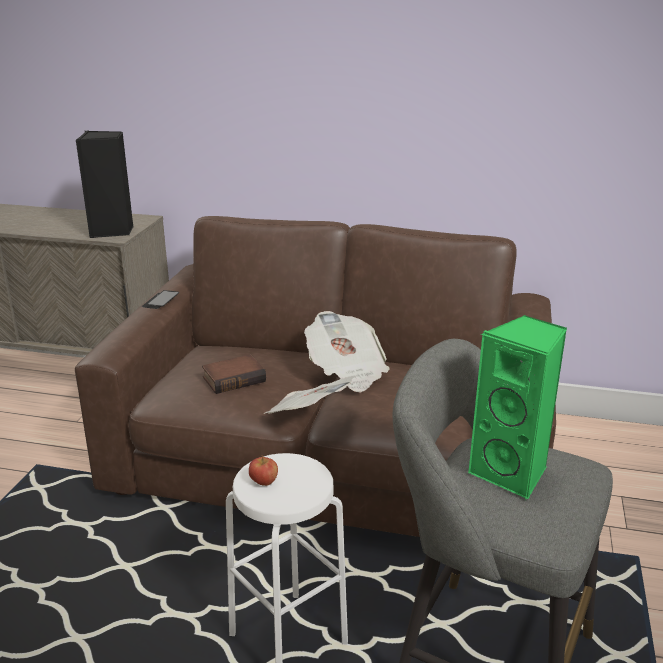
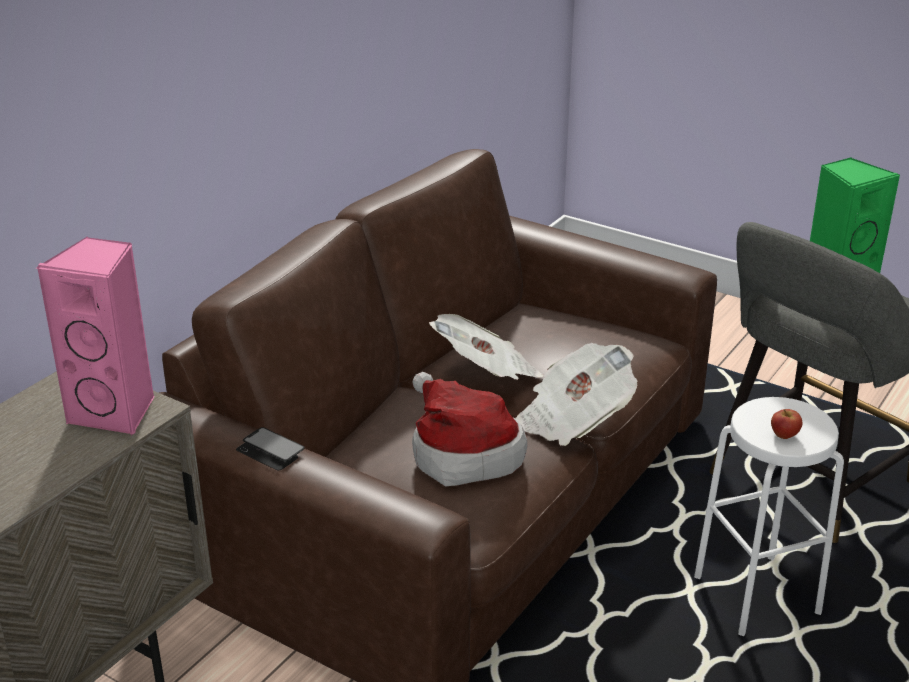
camera: 70 degrees left, 5 degrees up
black speaker [76,131,134,238] -> pink speaker [36,237,155,436]
book [202,354,266,394] -> hat [412,372,527,486]

